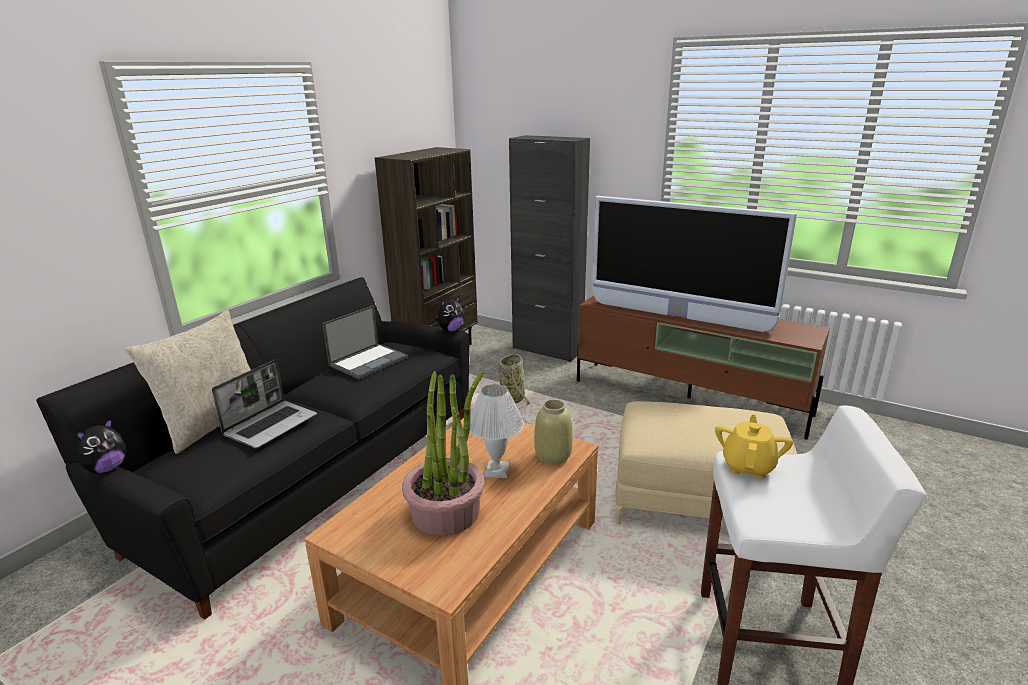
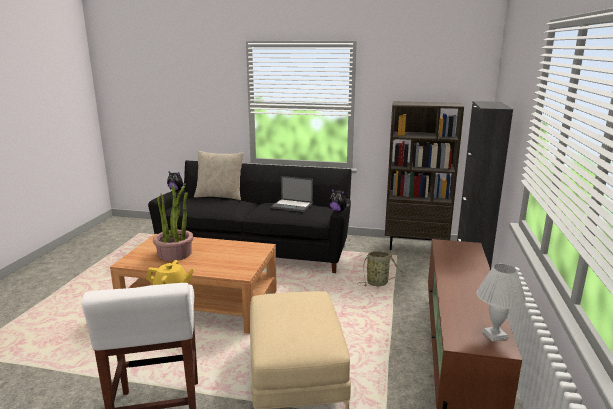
camera: 70 degrees right, 5 degrees down
laptop [212,359,317,448] -> none
white table lamp [470,384,524,478] -> white table lamp moved to [476,264,526,342]
beige vase [534,399,573,465] -> none
television [592,196,797,332] -> none

